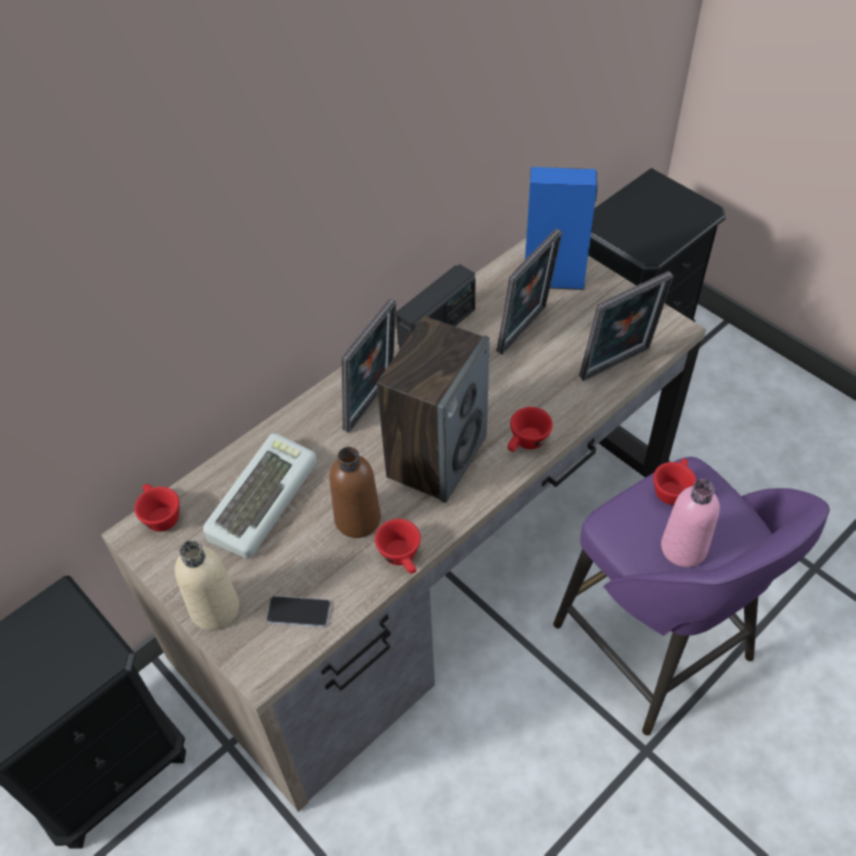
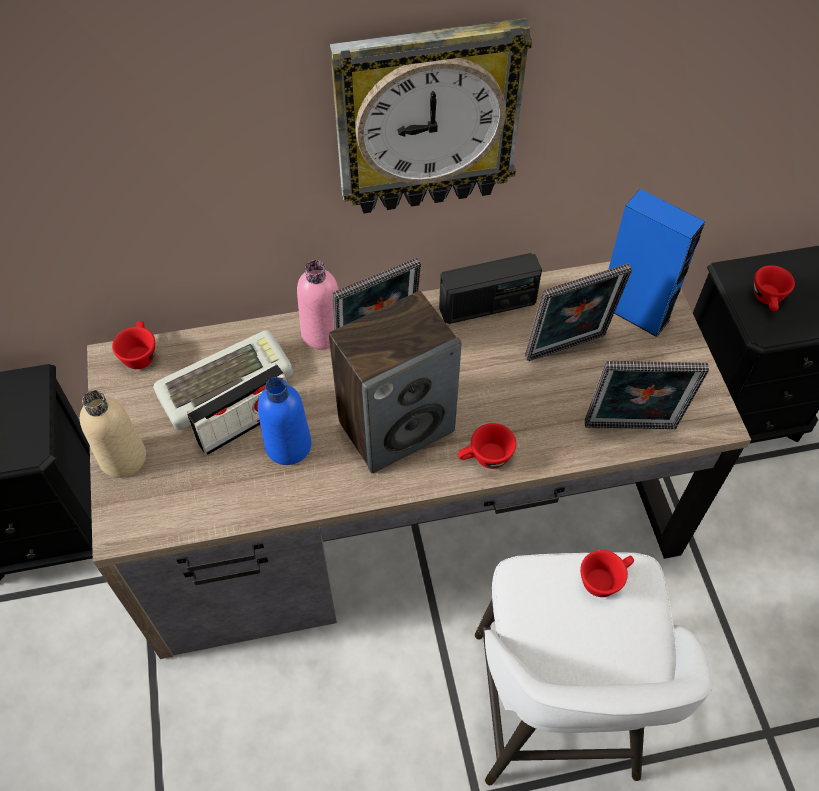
camera: 30 degrees right, 5 degrees up
phone [266,596,331,627] -> none
brown bottle [329,447,381,538] -> blue bottle [258,377,312,465]
red cup [375,519,421,574] -> red cup moved to [754,265,795,311]
purple stool [553,457,830,736] -> white stool [475,552,713,785]
pink bottle [661,479,720,567] -> pink bottle moved to [297,260,338,350]
none -> radio [187,364,287,455]
none -> wall clock [330,18,532,213]

